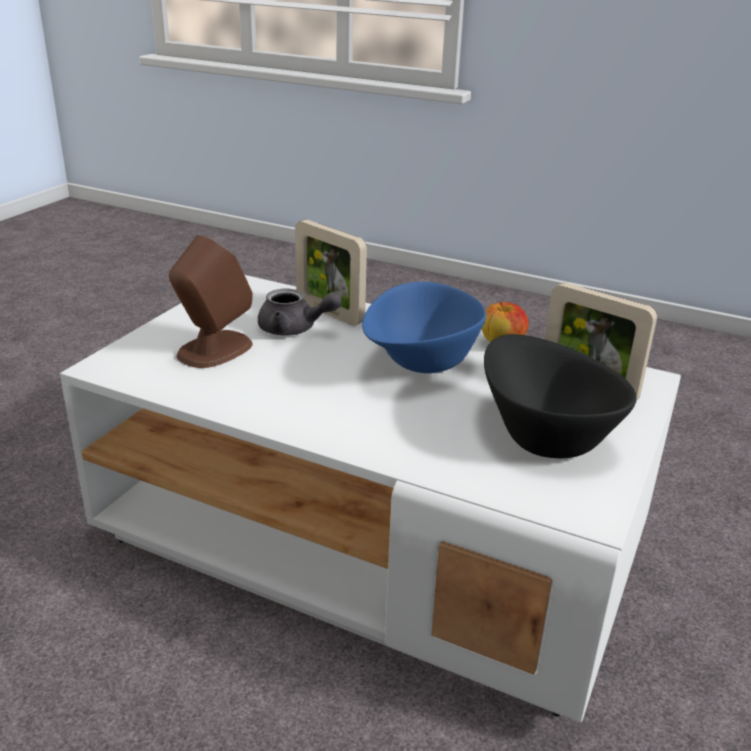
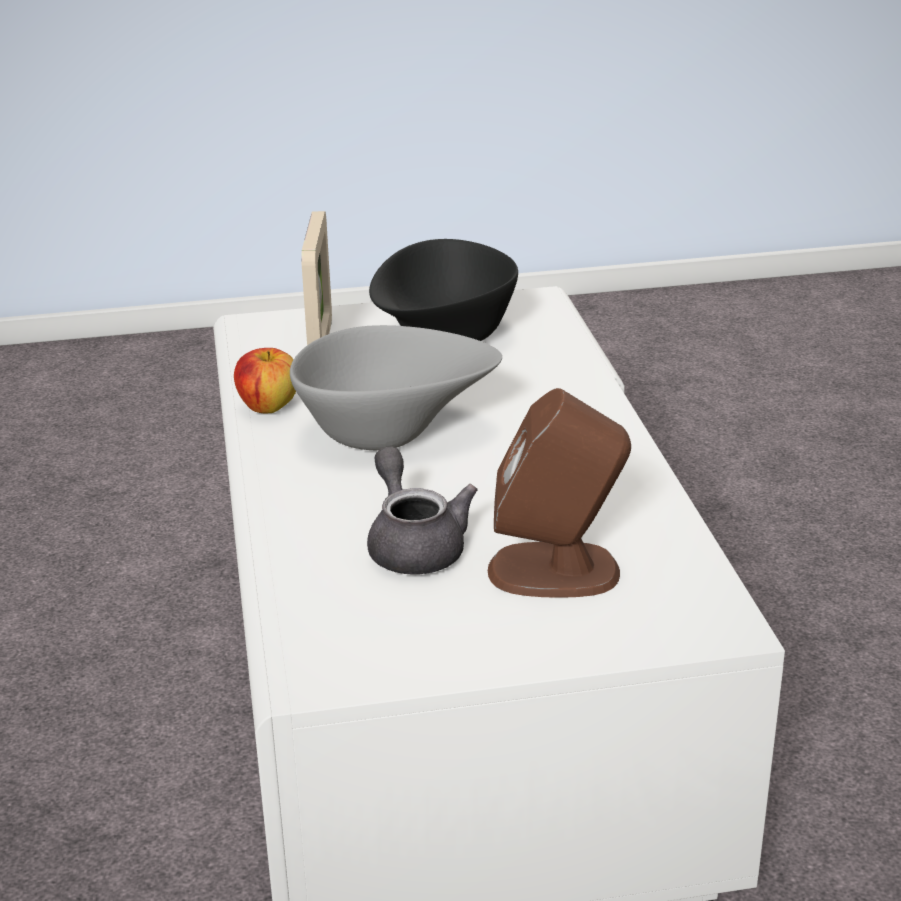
camera: 125 degrees left, 0 degrees up
picture frame [295,219,367,326] -> none
blue bowl [362,282,486,373] -> grey bowl [290,325,502,450]

